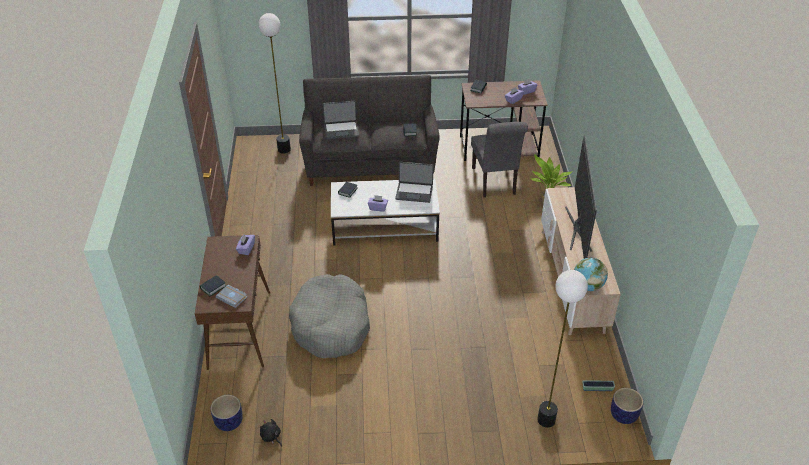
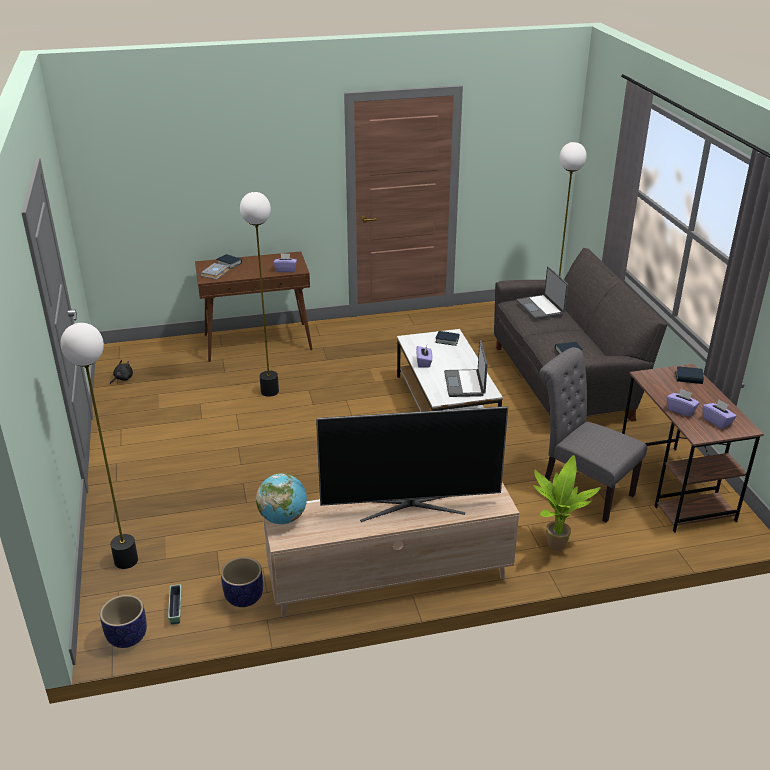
camera: 80 degrees right, 10 degrees down
planter [210,395,243,431] -> planter moved to [221,557,263,607]
grey dog bed [289,274,370,358] -> floor lamp [240,192,279,397]
grey chair [471,122,528,198] -> grey chair turned 60 degrees clockwise [539,347,647,523]

